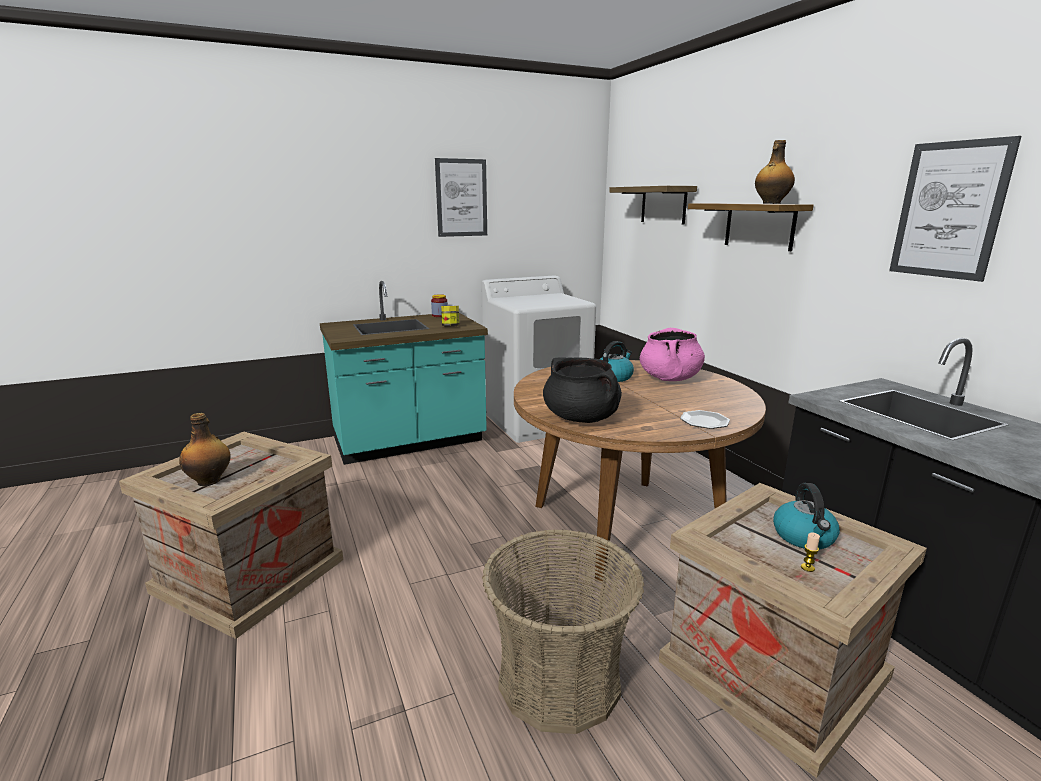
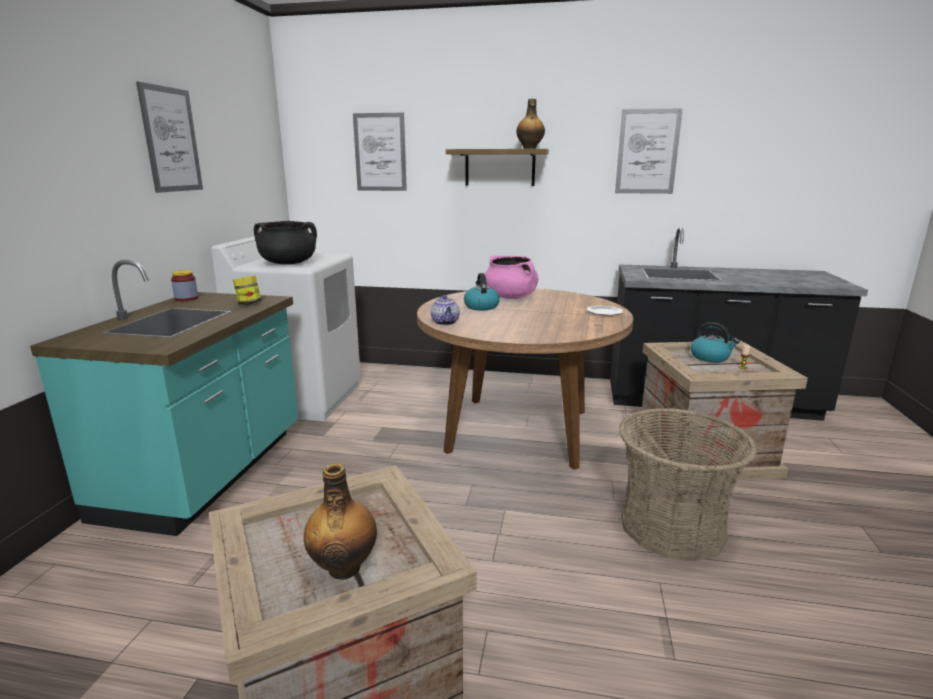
camera: 55 degrees left, 0 degrees up
black cooking pot [543,357,622,423] -> black cooking pot moved to [254,221,317,264]
shelf [609,186,697,225] -> picture [353,113,407,191]
none -> teapot [431,295,460,325]

